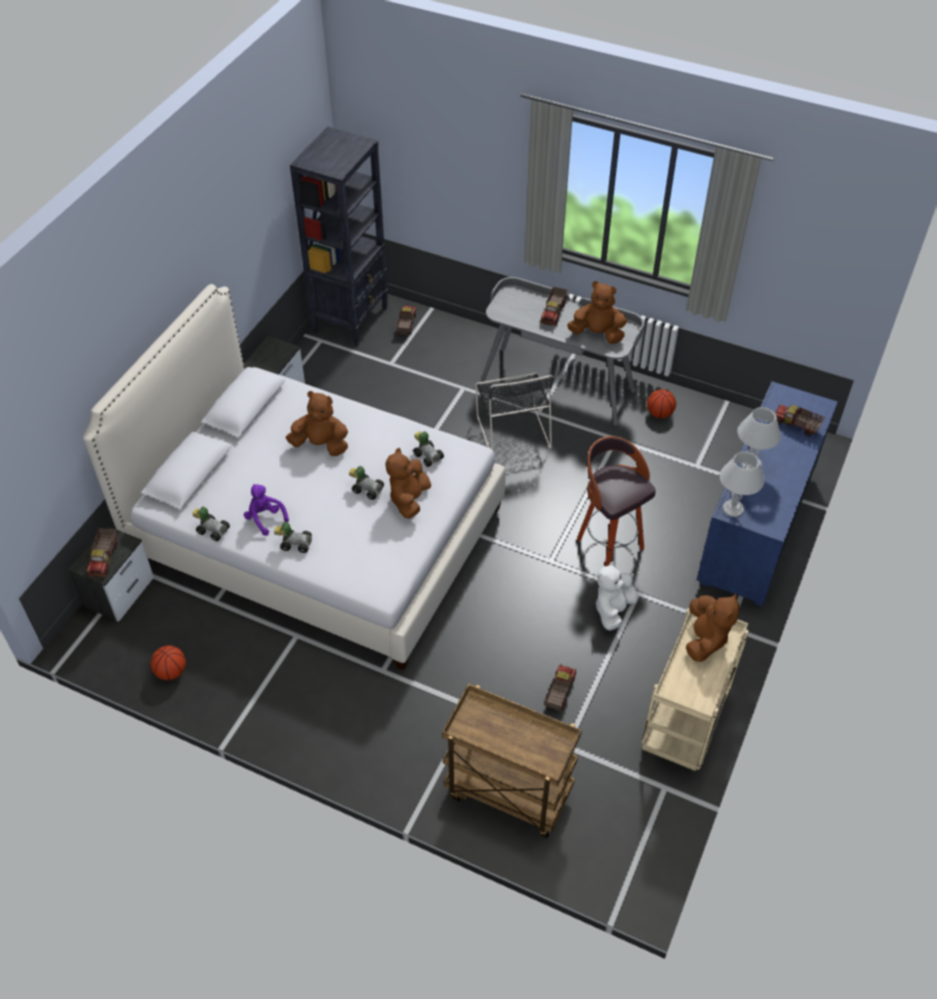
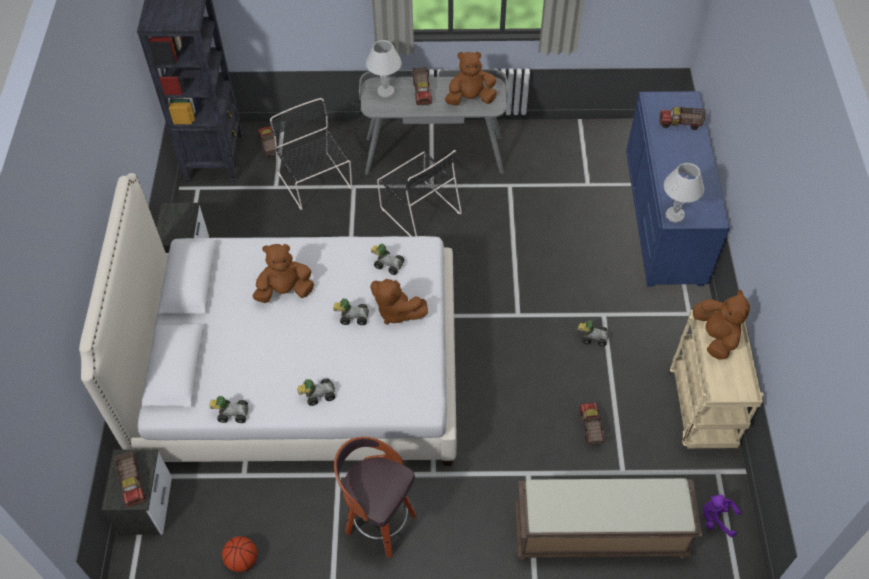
camera: 25 degrees left, 5 degrees up
purple plush toy [244,484,289,536] -> purple plush toy moved to [703,494,741,537]
brown plush toy [385,448,431,519] -> brown plush toy turned 45 degrees counterclockwise [370,279,428,325]
brown cart [442,684,582,838] -> brown bench [515,478,703,560]
stool [577,436,655,566] -> stool moved to [334,436,416,558]
white plush toy [596,561,637,631] -> toy car [578,320,609,346]
basketball [647,389,676,418] -> none
white table lamp [737,407,781,470] -> white table lamp moved to [366,40,402,98]
none -> black chair [270,98,352,210]

